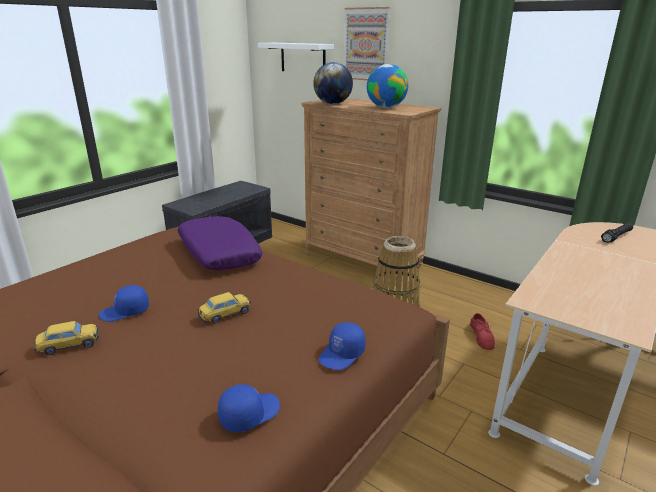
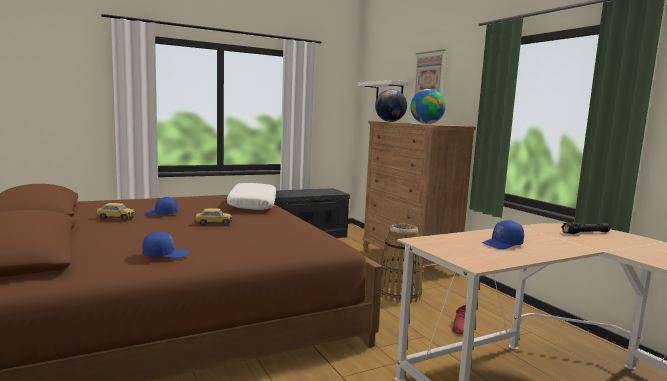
camera: 25 degrees right, 15 degrees down
purple pillow [178,216,262,270] -> white pillow [227,183,276,210]
blue cap [318,322,365,370] -> blue cap moved to [482,220,524,249]

